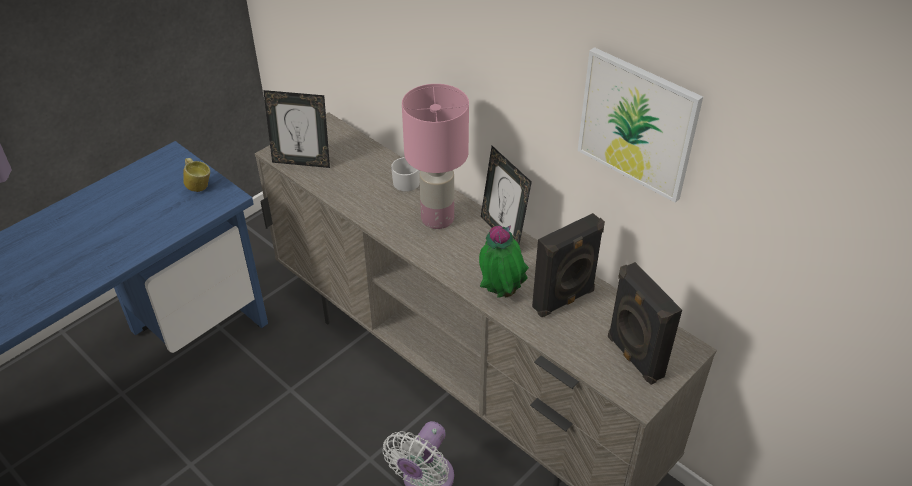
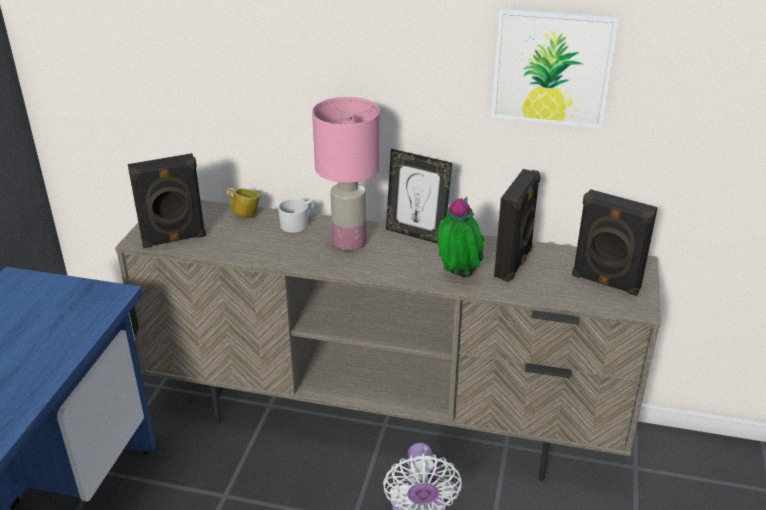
camera: 30 degrees left, 10 degrees down
mug [183,158,210,192] -> mug moved to [226,188,260,218]
picture frame [263,90,330,168] -> black speaker [128,153,206,248]

